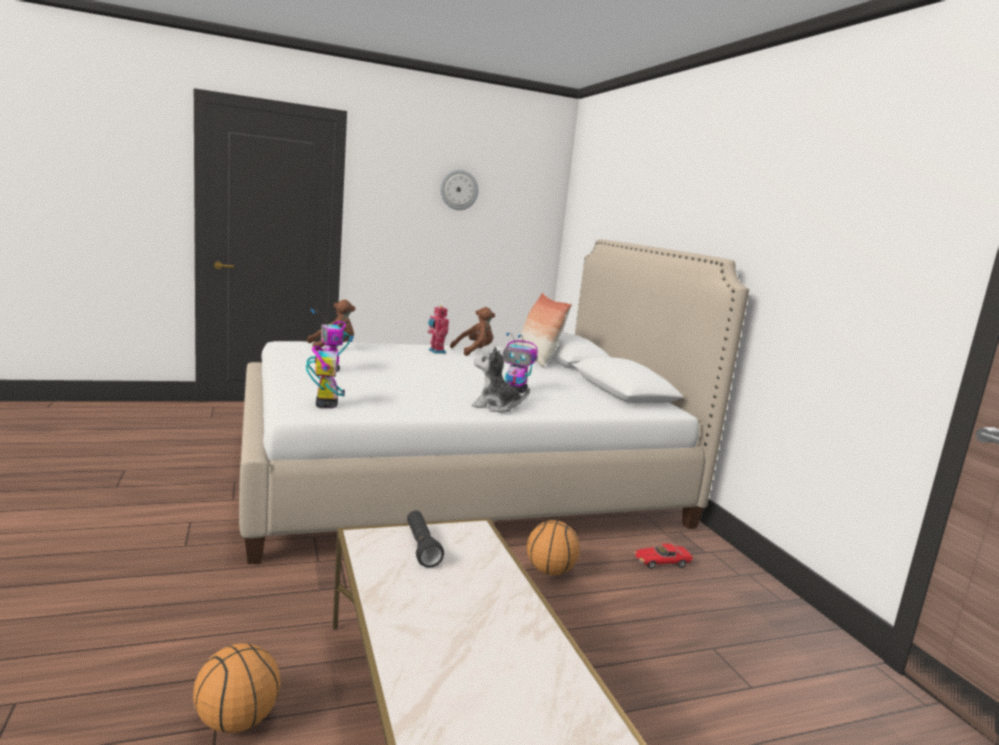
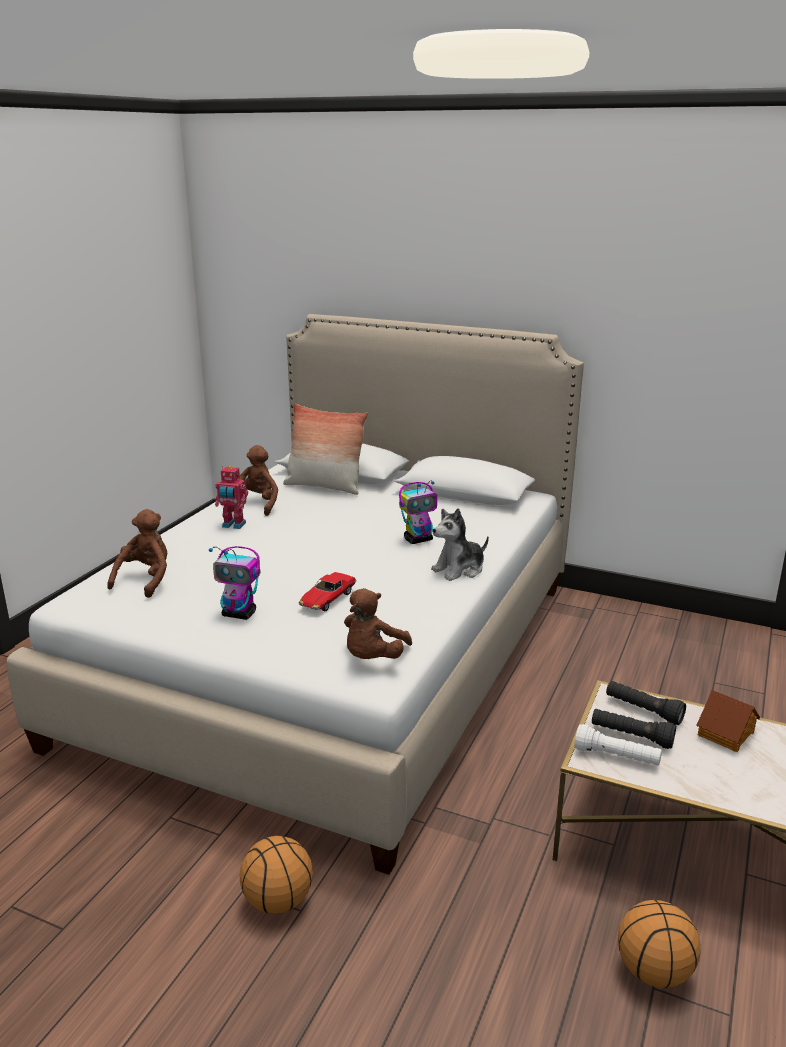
camera: 45 degrees left, 10 degrees up
toy robot [306,335,354,408] -> brown plush toy [344,588,412,659]
wall clock [440,169,478,210] -> none
basketball [527,520,580,575] -> basketball moved to [240,836,313,914]
toy car [633,544,694,569] -> toy car moved to [299,572,356,611]
none -> white flashlight [574,724,662,766]
none -> black flashlight [606,681,686,725]
none -> toy house [696,690,760,752]

